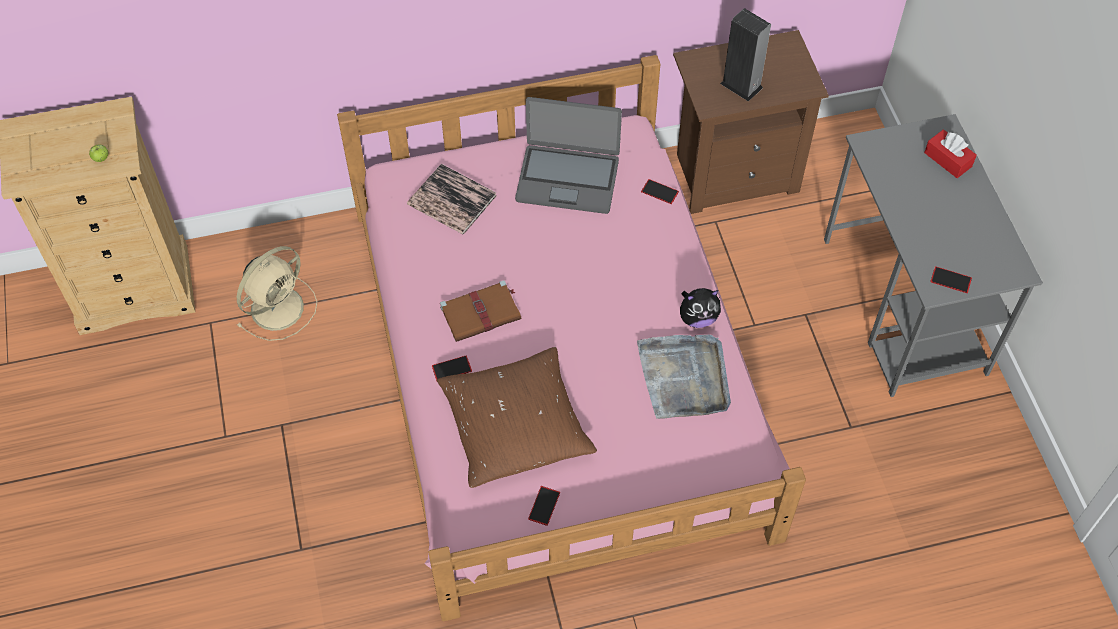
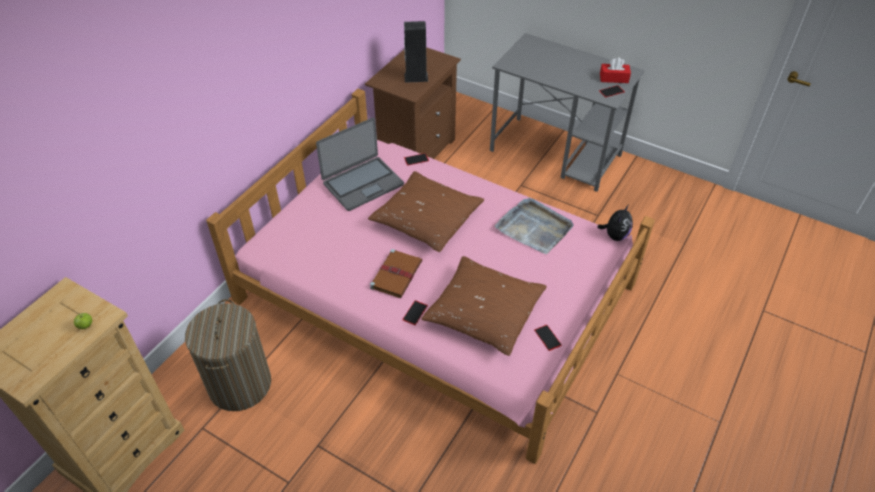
camera: 45 degrees left, 10 degrees down
beige fan [237,246,317,341] -> laundry basket [185,299,271,411]
book [407,164,496,234] -> none
plush toy [680,288,721,328] -> plush toy moved to [598,206,633,241]
red tissue box [924,129,977,178] -> red tissue box moved to [600,57,631,83]
none -> brown pillow [368,171,484,252]

